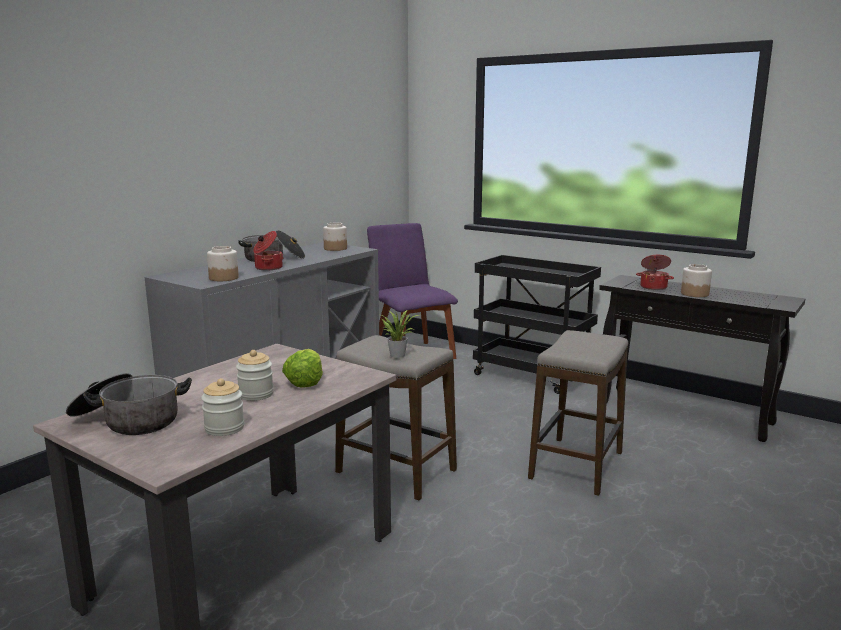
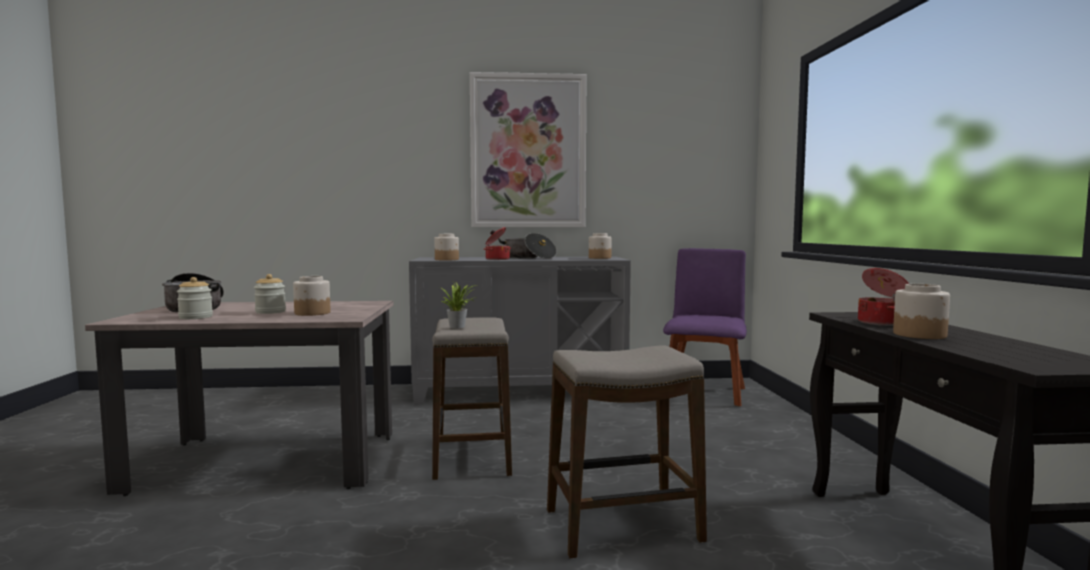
camera: 50 degrees right, 10 degrees down
lettuce [282,349,323,388] -> jar [293,276,331,316]
black cart [473,255,601,394] -> none
none -> picture [470,72,587,227]

